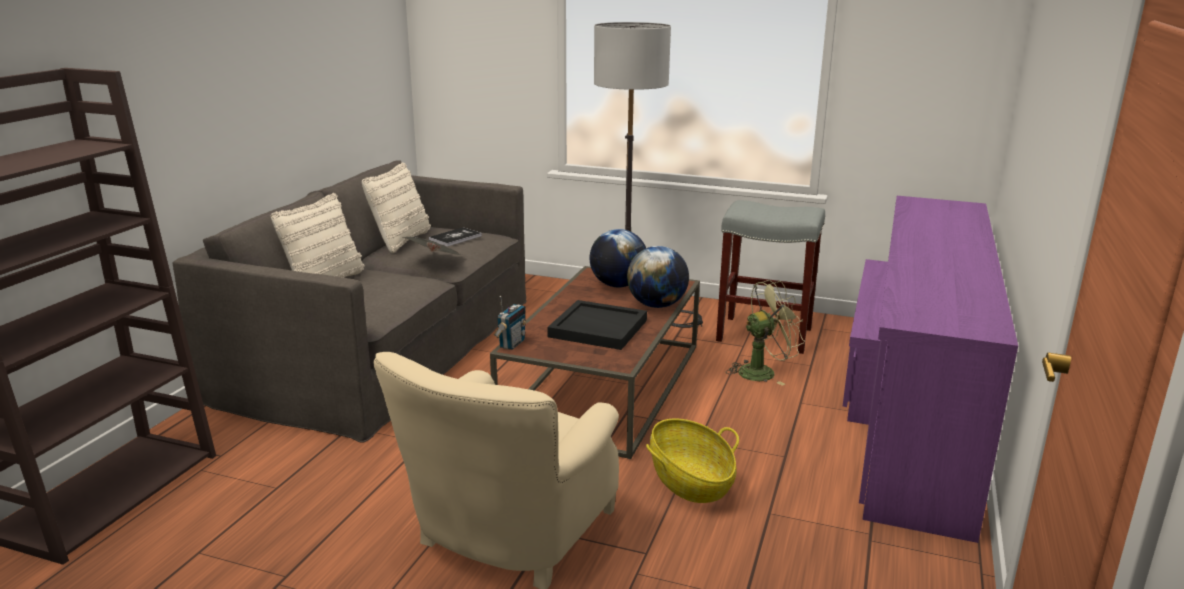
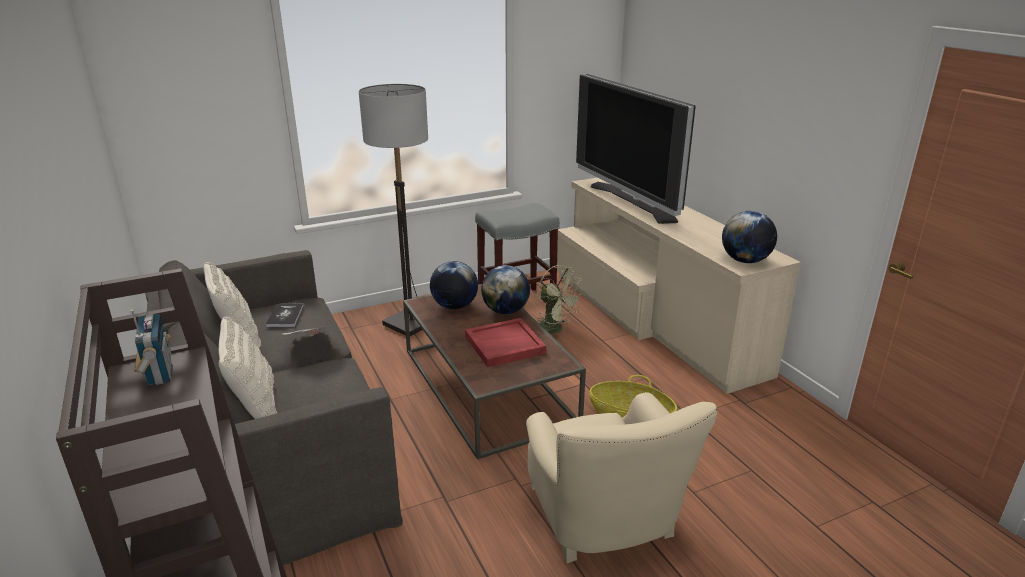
camera: 45 degrees left, 5 degrees up
radio [494,296,526,350] -> radio moved to [130,309,173,386]
black tray [547,300,647,350] -> red tray [465,318,546,367]
green fan [727,280,805,386] -> green fan turned 105 degrees clockwise [537,265,583,334]
purple tv stand [842,196,1018,543] -> beige tv stand [557,178,801,394]
none -> television [576,74,696,224]
none -> globe [722,211,777,263]

